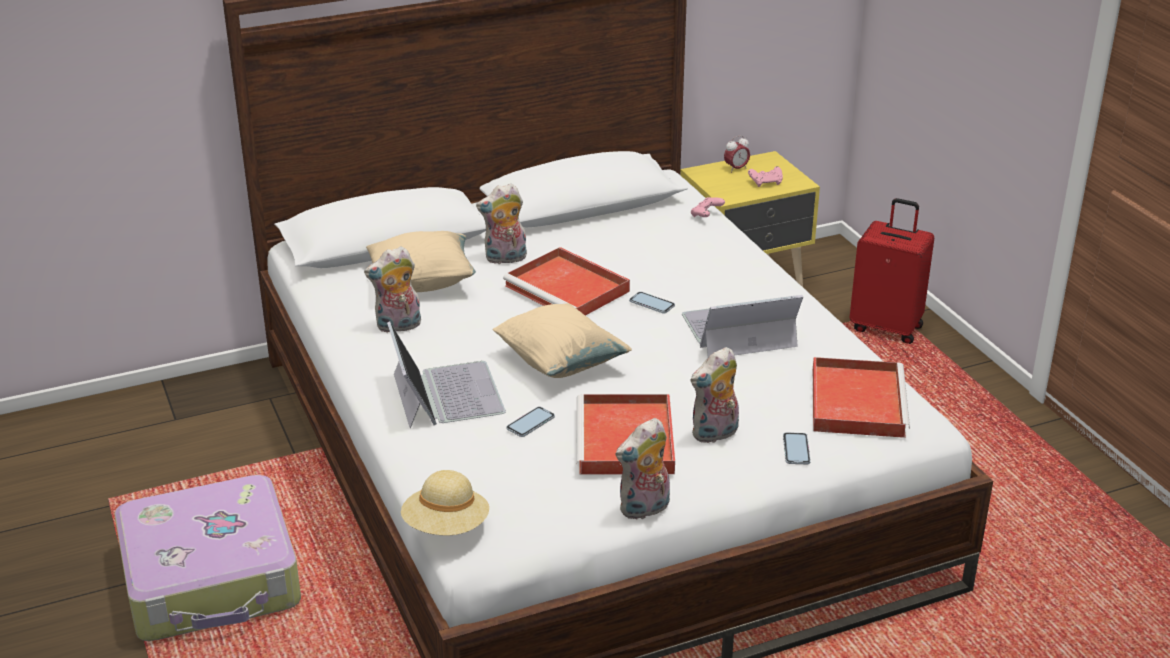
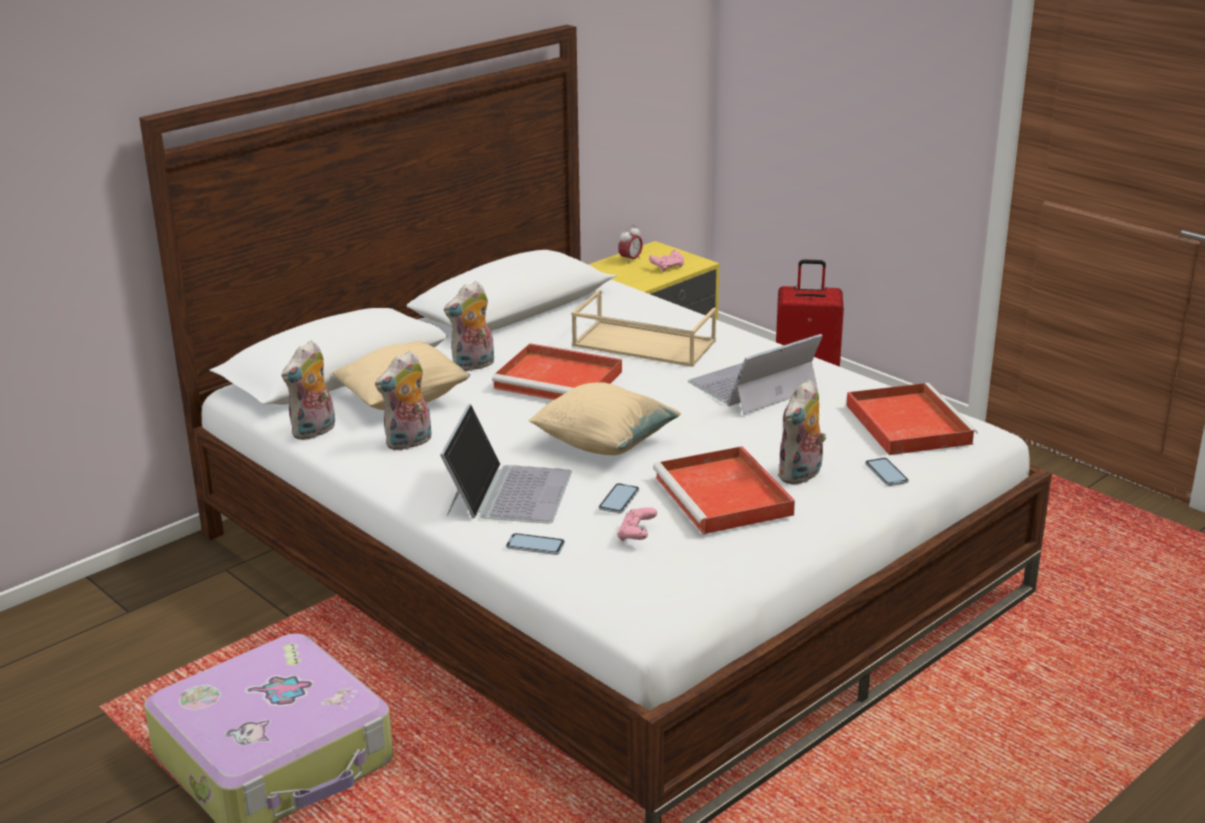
camera: 20 degrees left, 5 degrees down
laptop [387,321,506,428] -> laptop turned 45 degrees clockwise [440,404,572,524]
beige hat [401,470,489,536] -> none
plush toy [616,418,670,519] -> plush toy moved to [282,340,335,440]
phone [629,292,675,314] -> phone moved to [506,533,565,555]
pink game controller [691,197,725,217] -> pink game controller moved to [617,507,657,542]
none -> beige tray [571,290,716,367]

